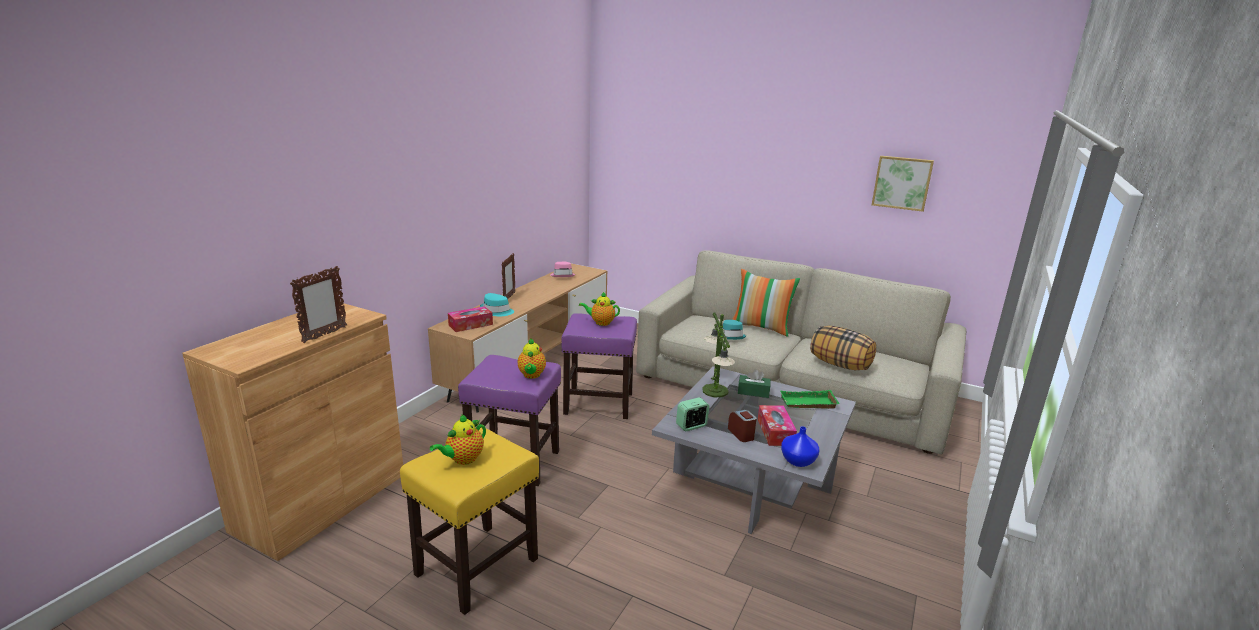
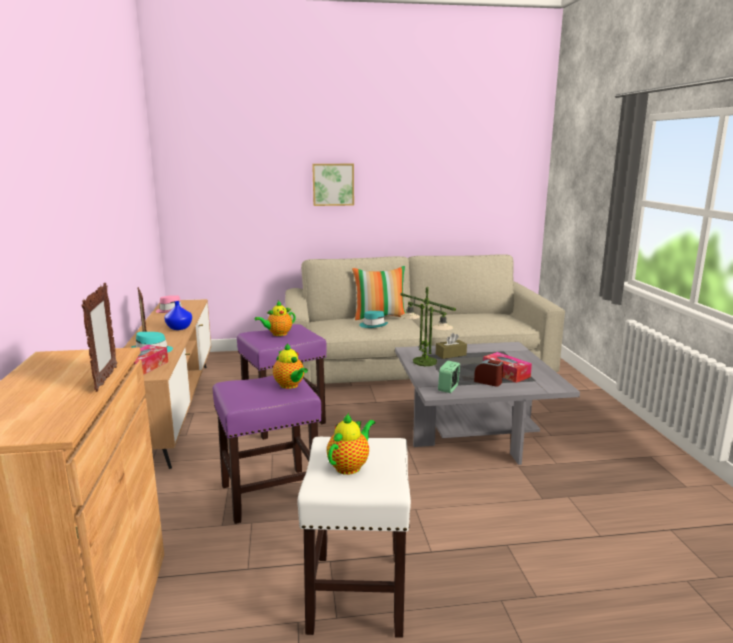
camera: 35 degrees left, 5 degrees down
yellow stool [400,428,539,615] -> white stool [297,437,411,638]
teapot [430,414,486,465] -> teapot turned 150 degrees counterclockwise [327,413,375,475]
green tissue box [738,369,771,398] -> brown tissue box [436,333,467,359]
green tray [781,390,839,409] -> none
blue vase [781,426,819,467] -> blue vase moved to [164,301,192,330]
pillow [810,326,876,370] -> none
picture [872,156,934,212] -> picture moved to [312,164,354,206]

